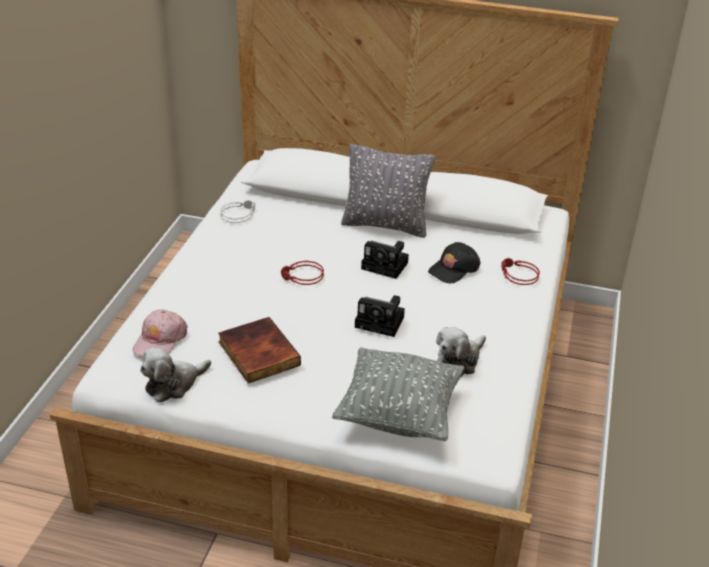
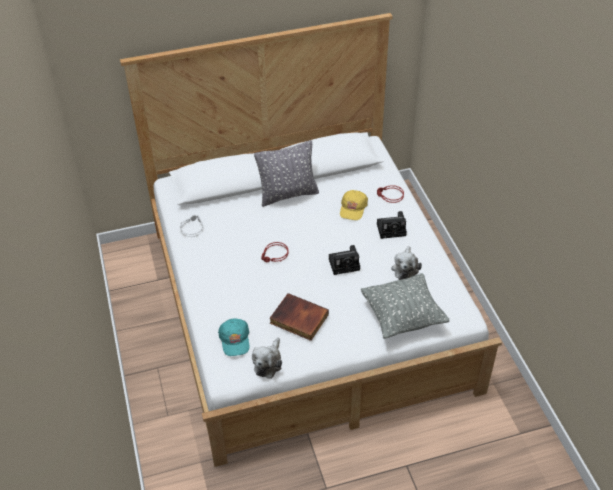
camera: 30 degrees left, 10 degrees up
pink cap [132,309,188,356] -> turquoise cap [218,319,249,356]
camera [361,241,409,279] -> camera moved to [377,211,407,239]
black cap [428,242,481,283] -> yellow cap [340,190,368,220]

